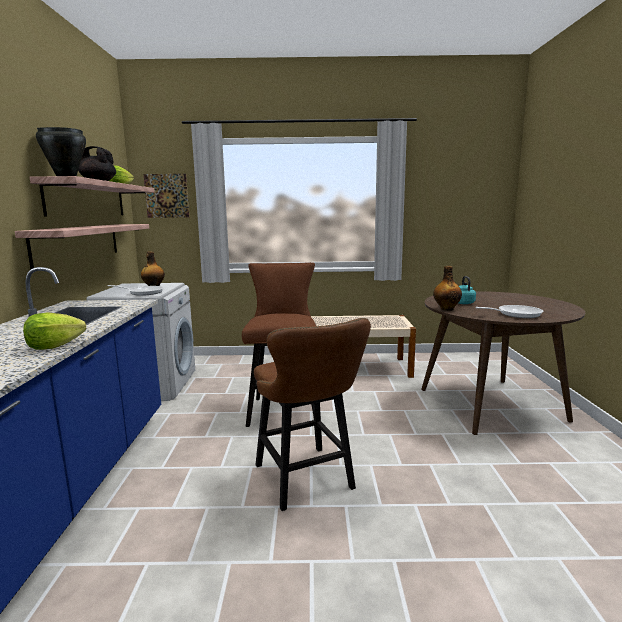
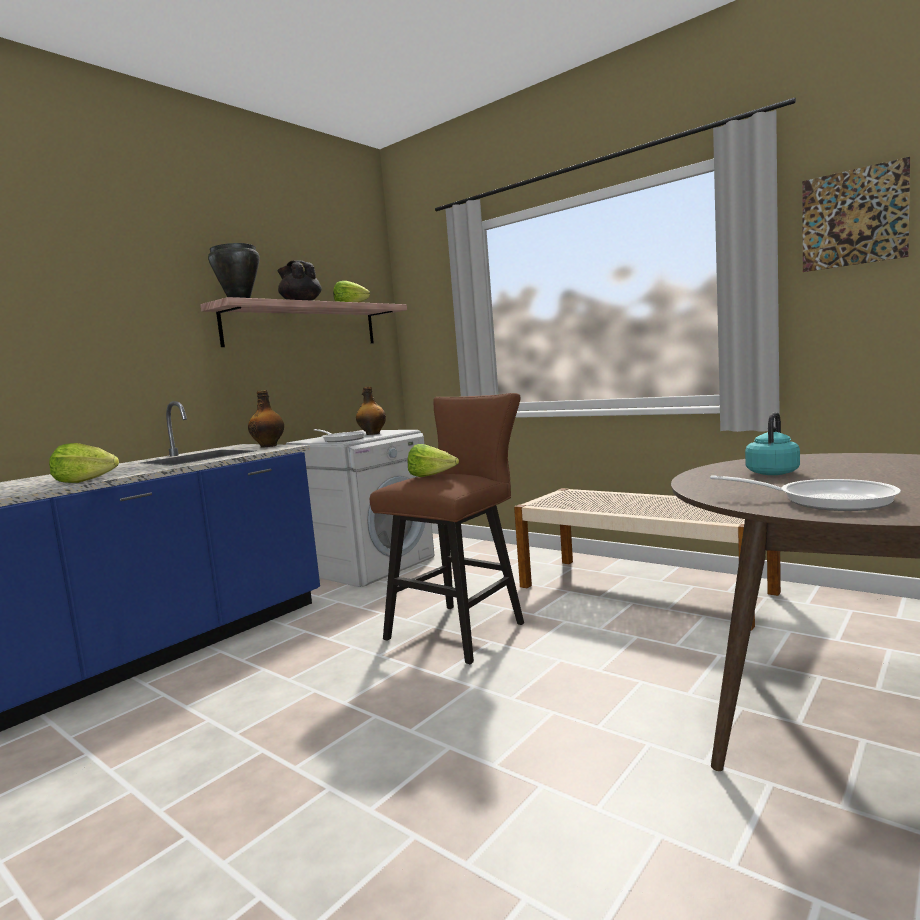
camera: 40 degrees right, 5 degrees down
shelf [15,224,149,269] -> none
picture [144,174,189,218] -> picture moved to [802,157,910,272]
brown stool [254,318,371,511] -> none
bottle [433,266,462,311] -> bottle moved to [248,390,284,448]
none -> lettuce [408,444,459,477]

